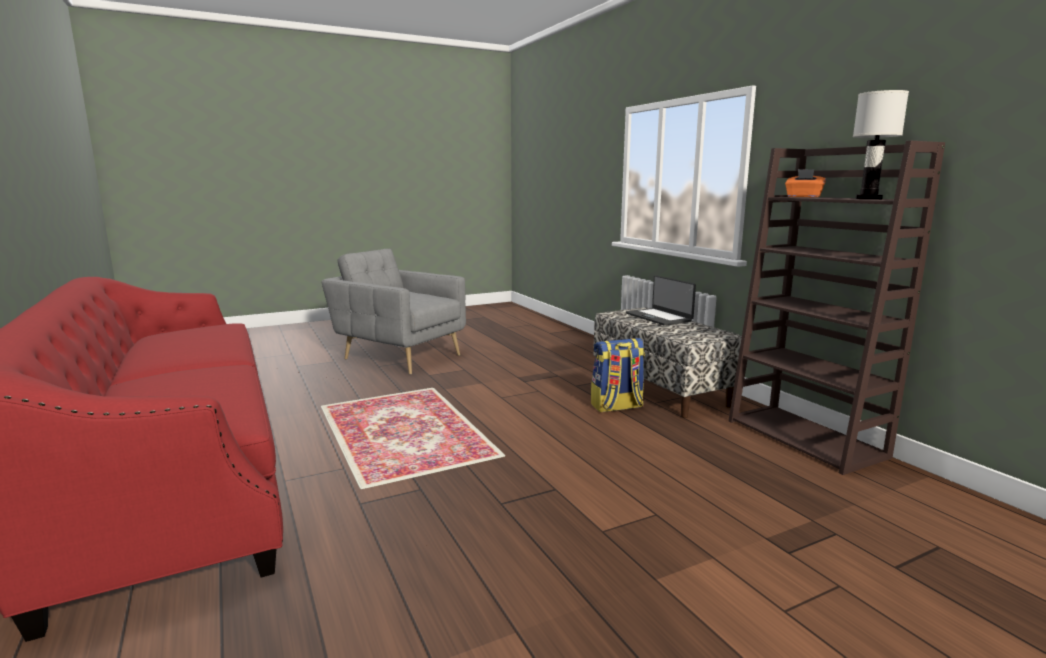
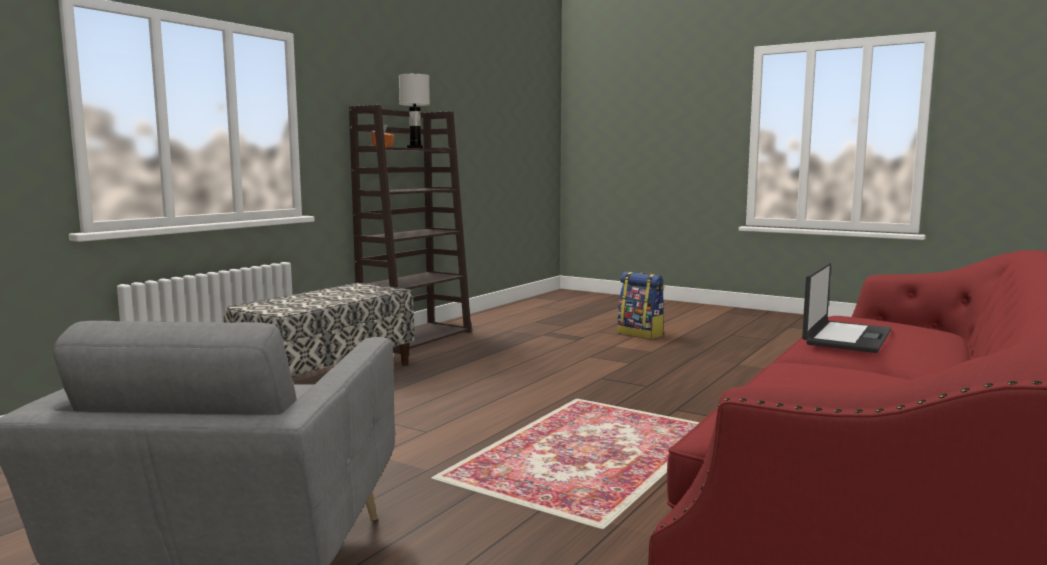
camera: 120 degrees left, 5 degrees down
backpack [591,338,645,413] -> backpack moved to [617,272,664,339]
laptop [626,275,696,326] -> laptop moved to [802,263,891,353]

